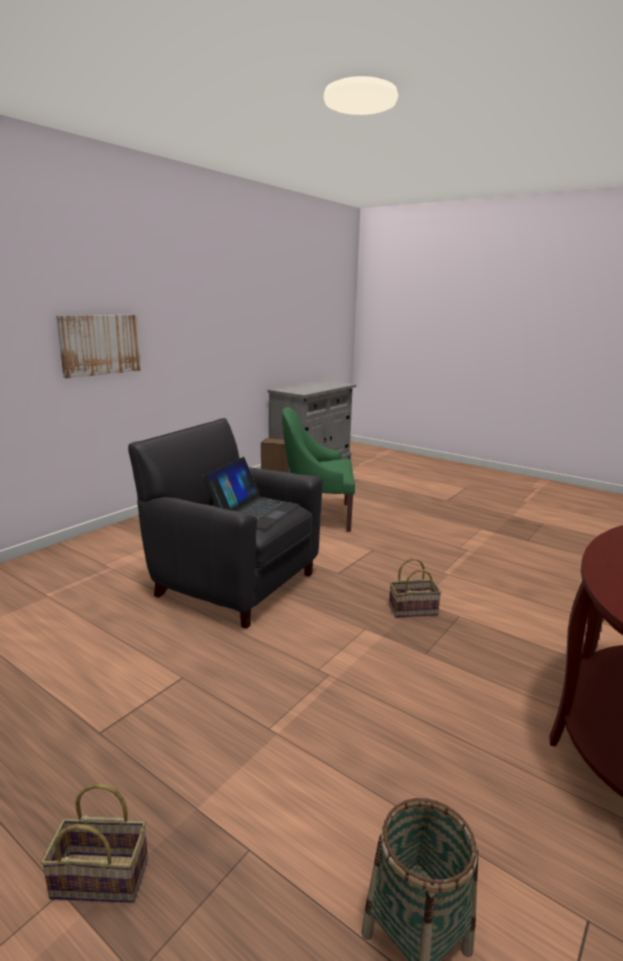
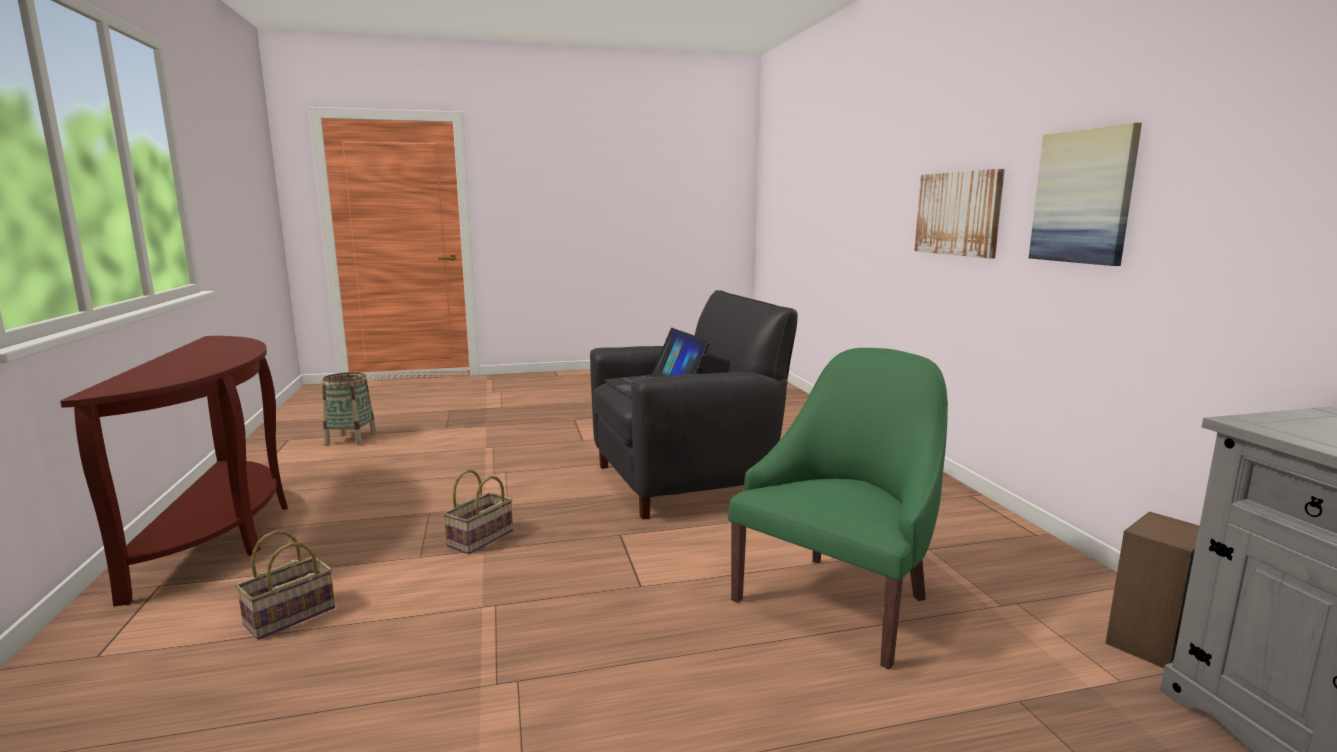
camera: 130 degrees right, 5 degrees down
basket [41,783,148,903] -> basket moved to [235,530,335,640]
none -> picture [1029,122,1142,266]

